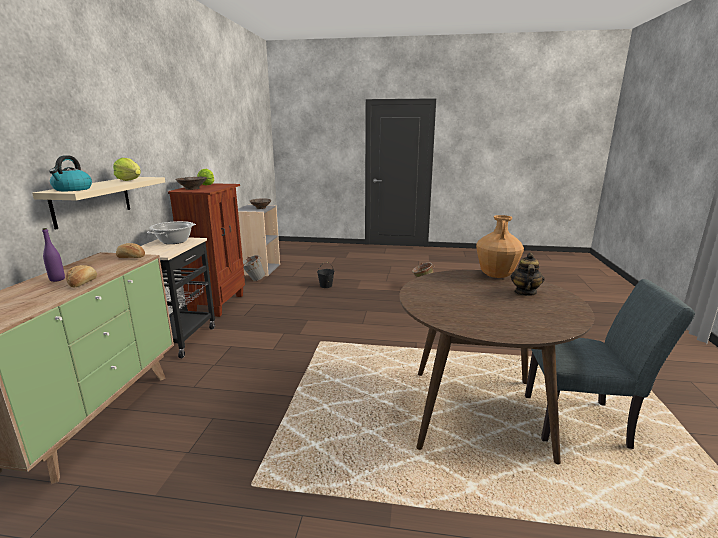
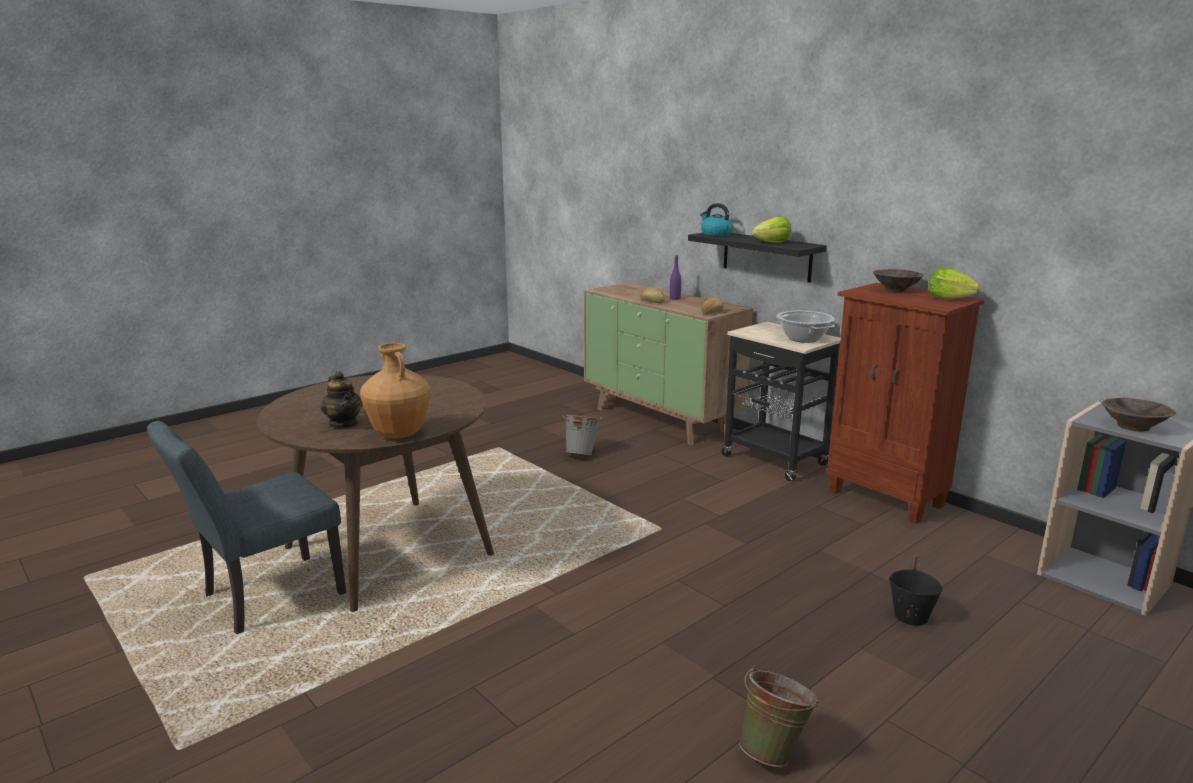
camera: 130 degrees right, 0 degrees up
beige shelf [32,177,165,230] -> black shelf [688,233,827,283]
grey bucket [243,255,266,281] -> grey bucket moved to [563,412,602,455]

